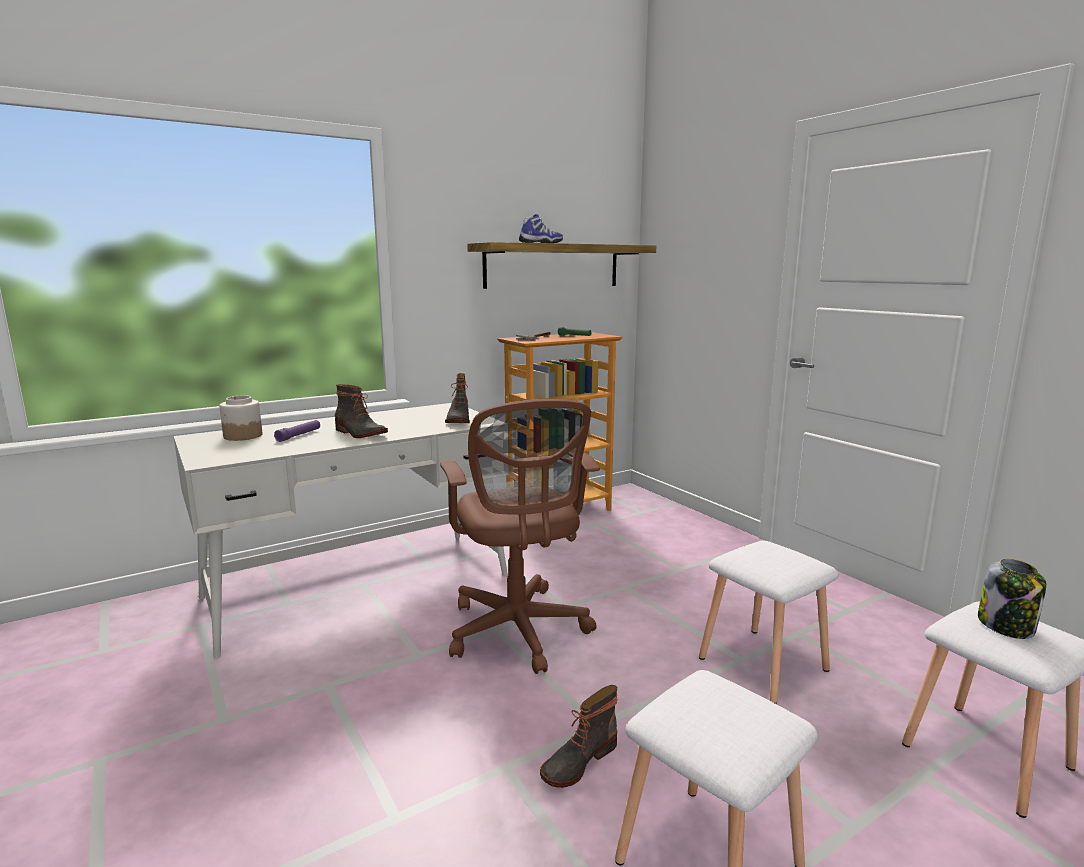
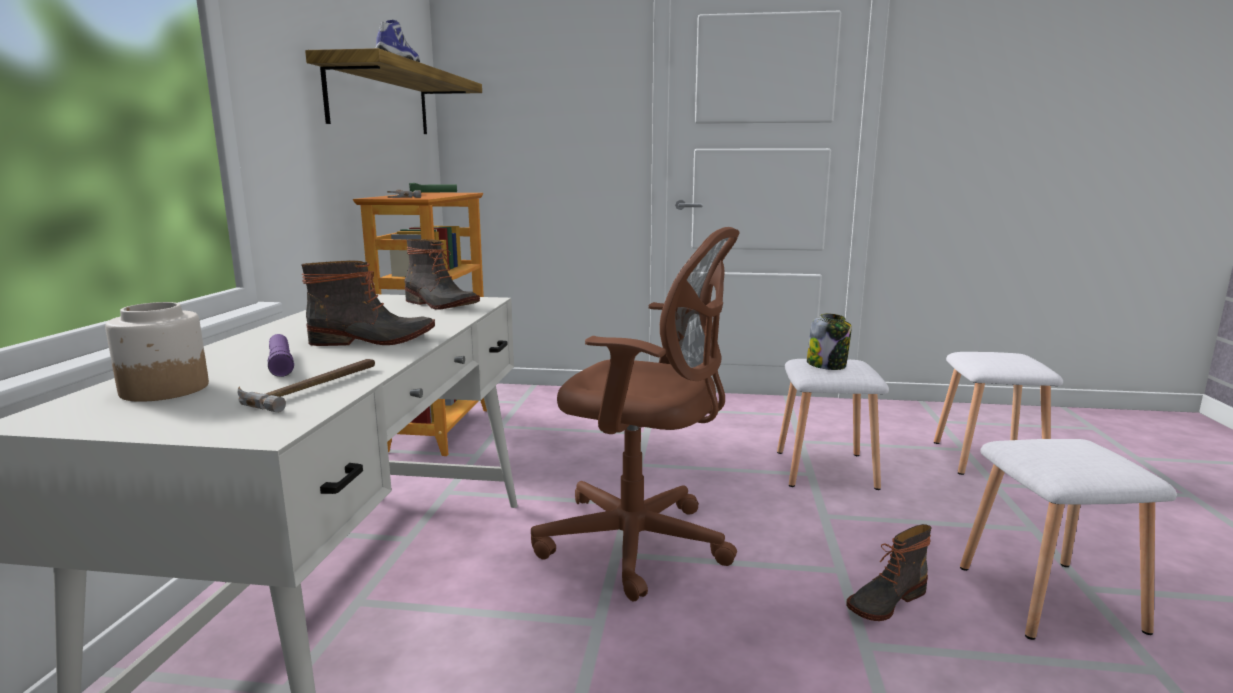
camera: 50 degrees left, 0 degrees up
boot [540,685,618,788] -> boot turned 60 degrees clockwise [846,524,931,621]
jar [978,559,1046,639] -> jar moved to [807,314,852,370]
none -> hammer [238,359,375,413]

